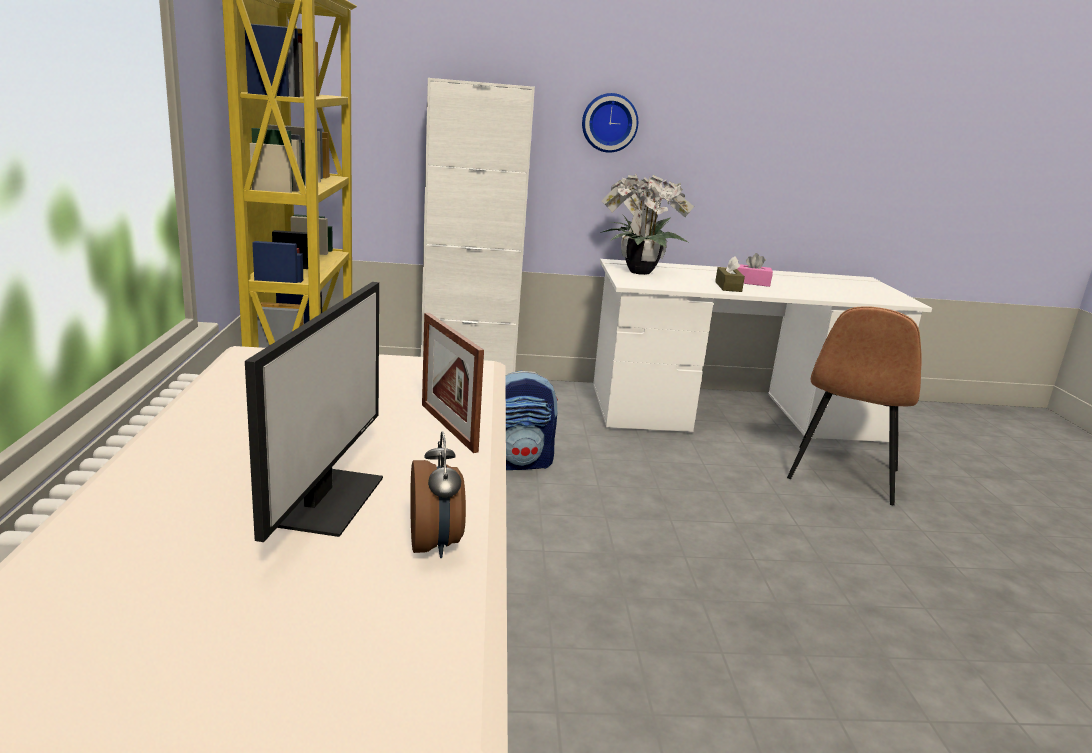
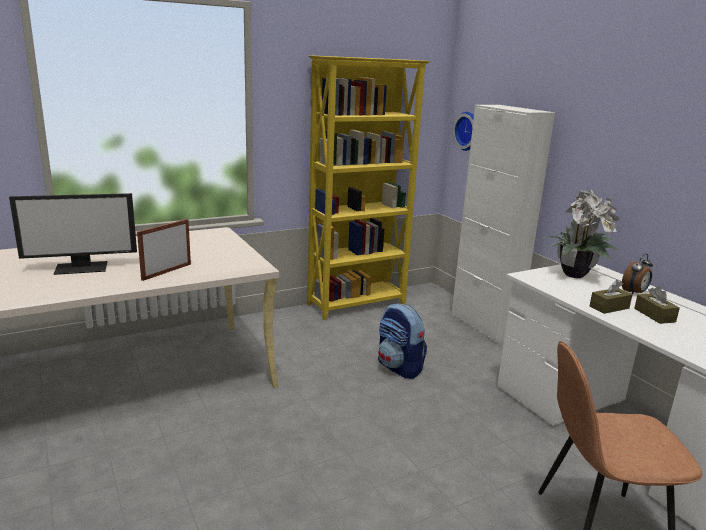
camera: 65 degrees right, 0 degrees up
alarm clock [410,431,466,558] -> alarm clock moved to [622,254,653,294]
wall clock [582,93,638,153] -> wall clock moved to [453,112,474,151]
pink tissue box [737,253,773,287] -> brown tissue box [634,286,680,324]

